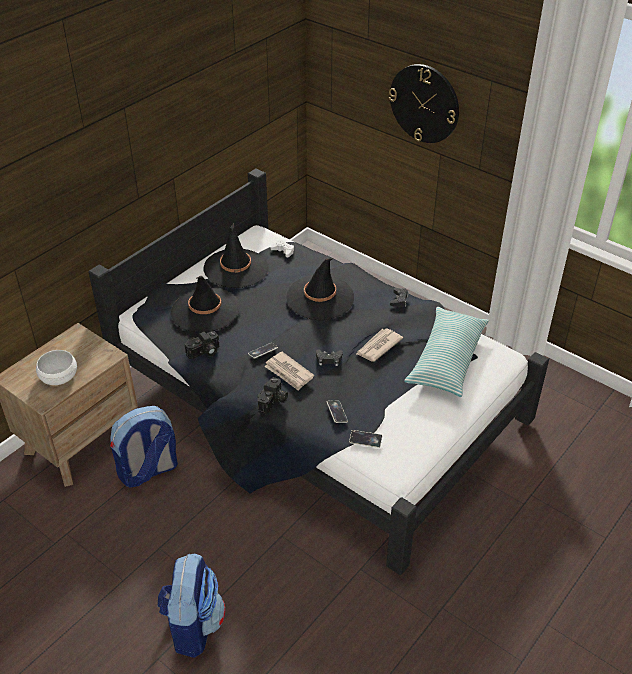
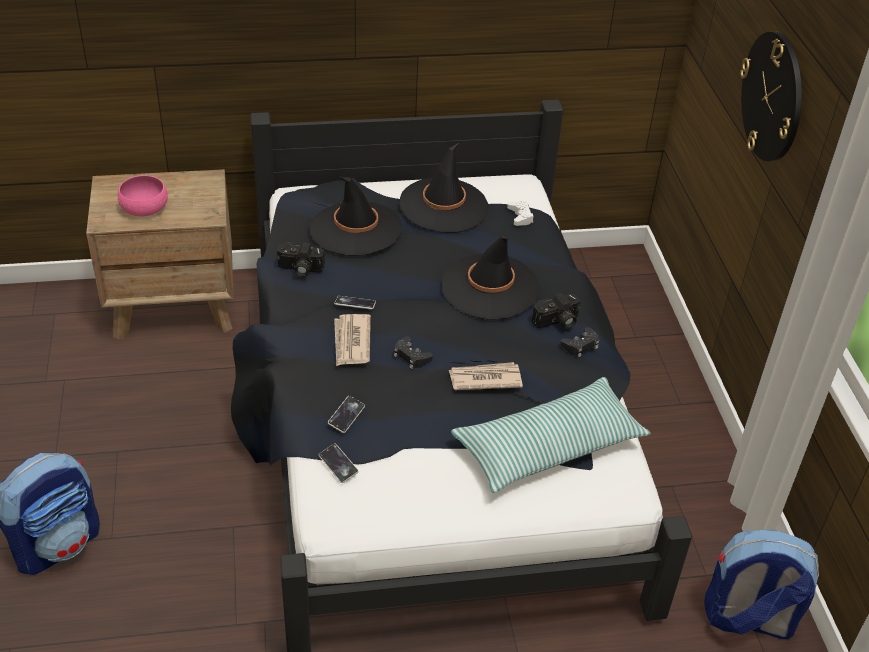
camera: 40 degrees right, 0 degrees up
white bowl [36,350,77,385] -> pink bowl [118,175,168,216]
backpack [110,406,178,488] -> backpack moved to [704,530,819,639]
camera [258,377,288,414] -> camera moved to [532,293,580,328]

